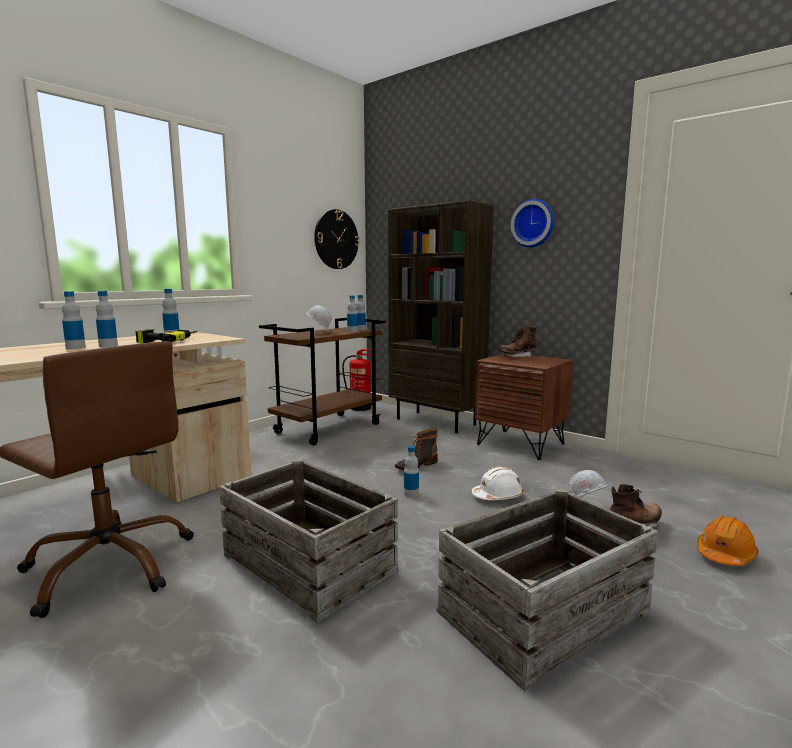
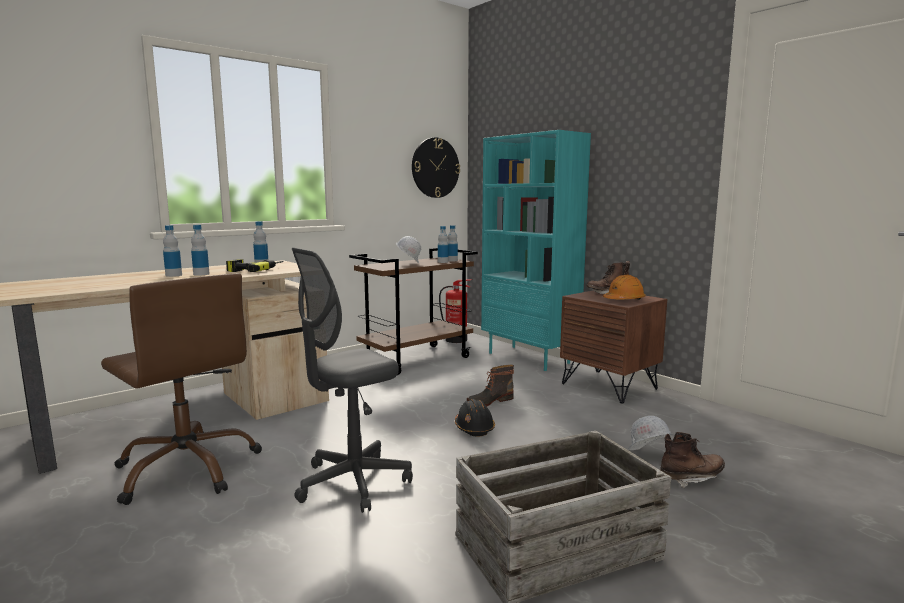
camera: 10 degrees right, 0 degrees up
crate [219,459,398,623] -> grey office chair [292,248,413,513]
brown bookcase [388,200,494,433] -> turquoise bookcase [481,130,591,371]
bottle [404,446,419,497] -> black hard hat [455,399,495,436]
white hard hat [472,467,524,500] -> none
wall clock [511,199,555,248] -> none
orange hard hat [697,516,758,566] -> orange hard hat moved to [603,275,646,300]

